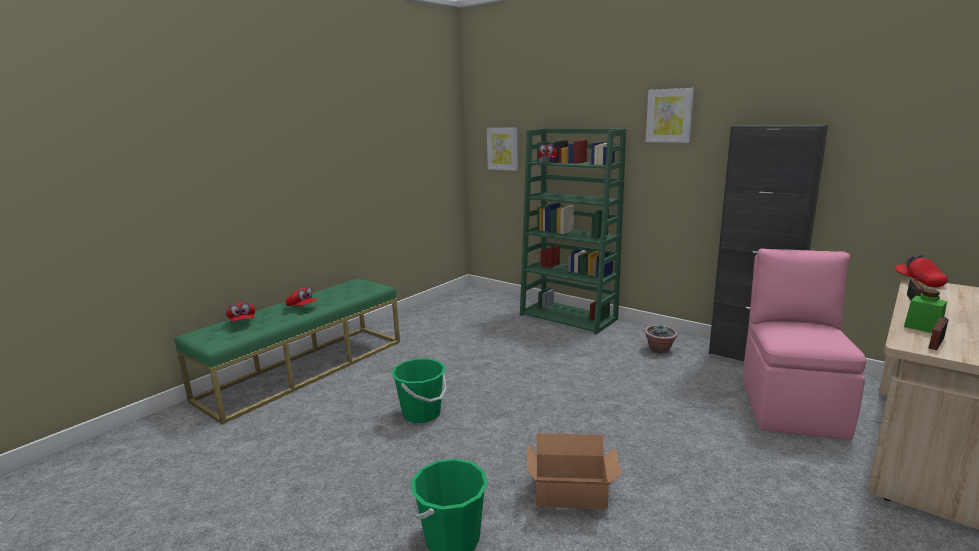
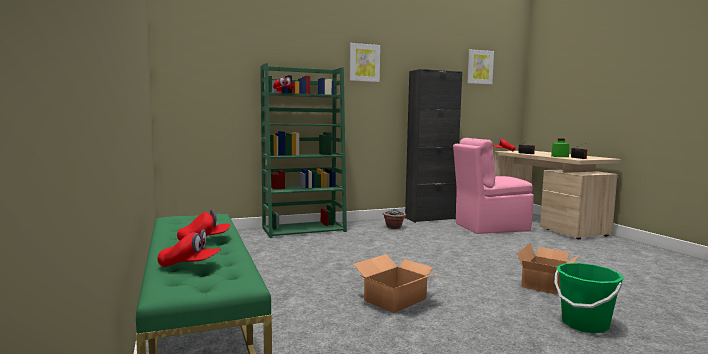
camera: 60 degrees left, 10 degrees down
green bucket [391,359,447,423] -> cardboard box [353,254,442,313]
picture [487,128,518,171] -> picture moved to [467,49,494,84]
pink chair [743,248,866,440] -> pink chair turned 60 degrees counterclockwise [453,138,534,234]

